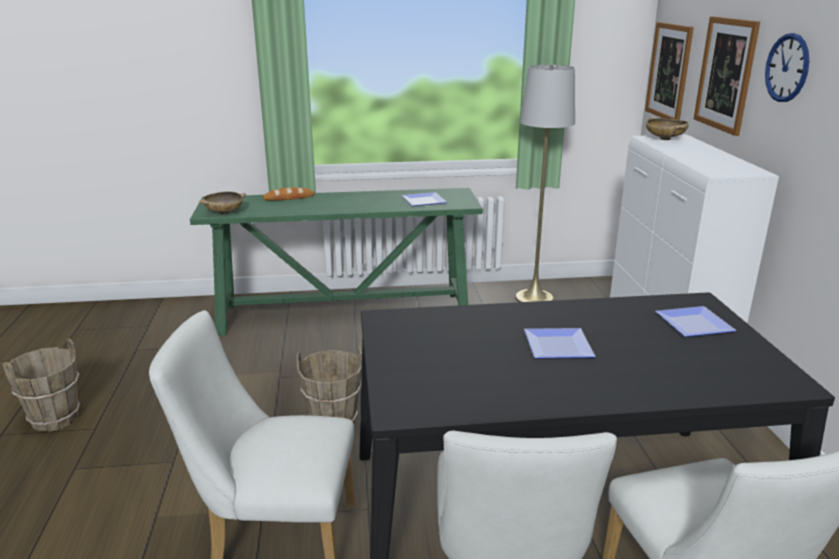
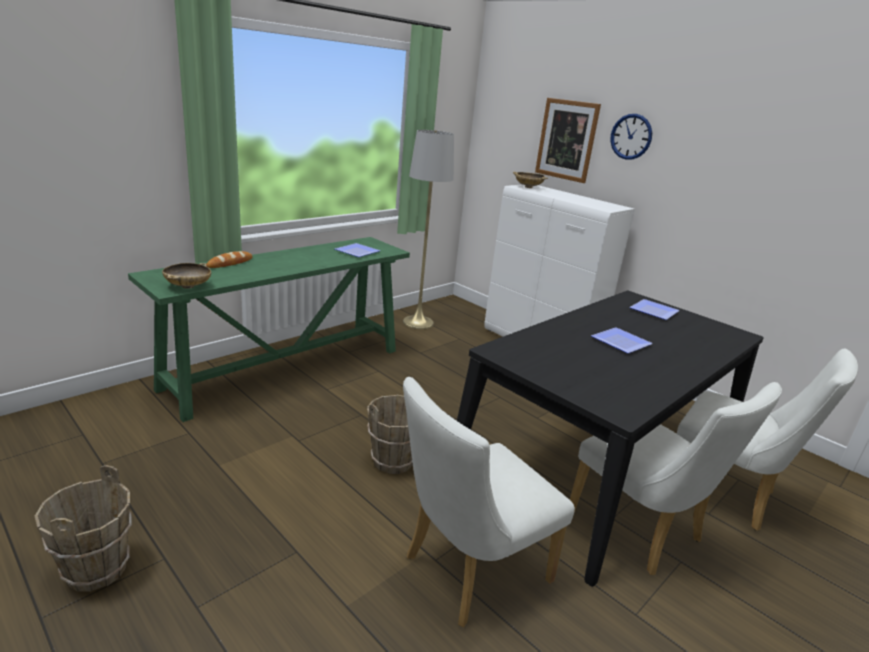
camera: 40 degrees left, 0 degrees up
picture [645,22,694,120] -> none

